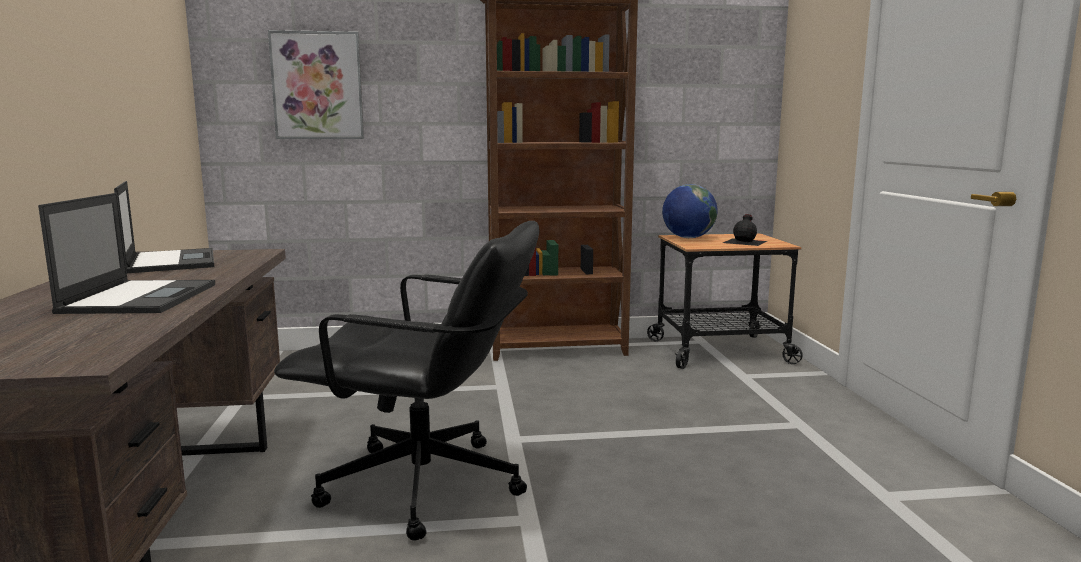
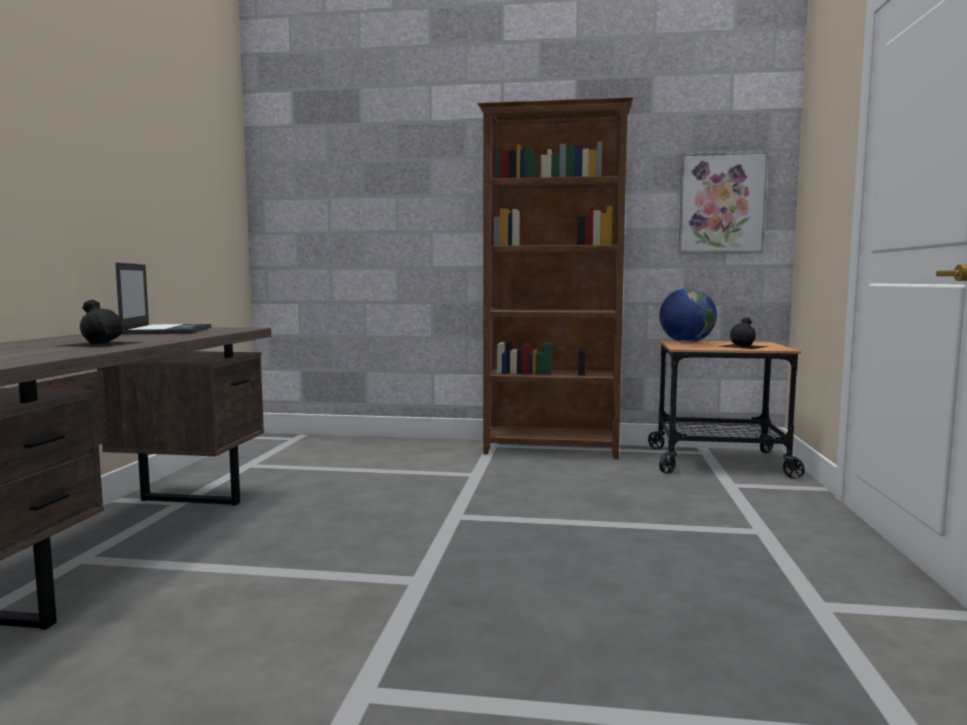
camera: 15 degrees right, 5 degrees down
laptop [38,193,215,314] -> black bottle [59,300,143,348]
picture [268,30,364,139] -> picture moved to [679,151,768,254]
black office chair [274,221,540,541] -> none

